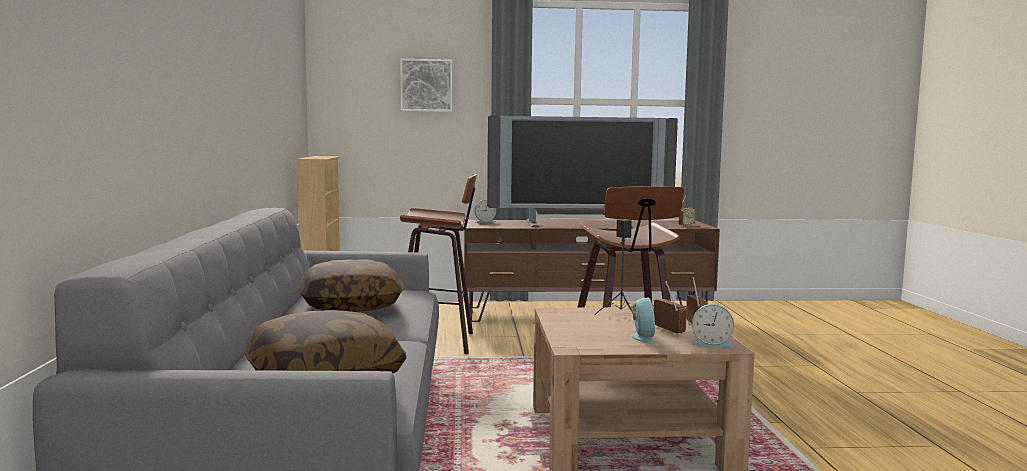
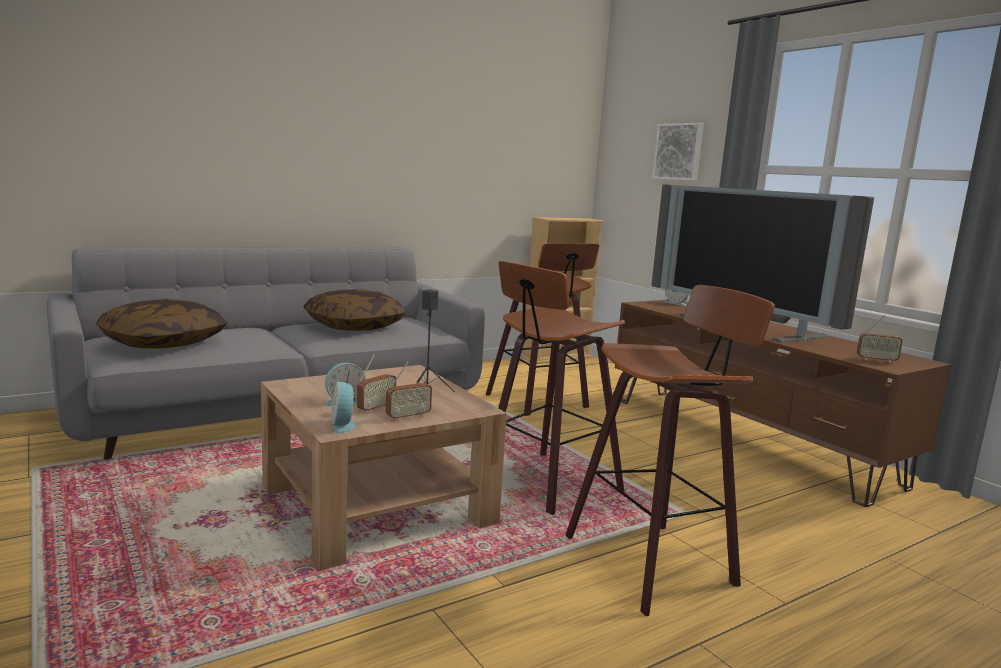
camera: 60 degrees right, 5 degrees up
none -> stool [566,285,775,616]

